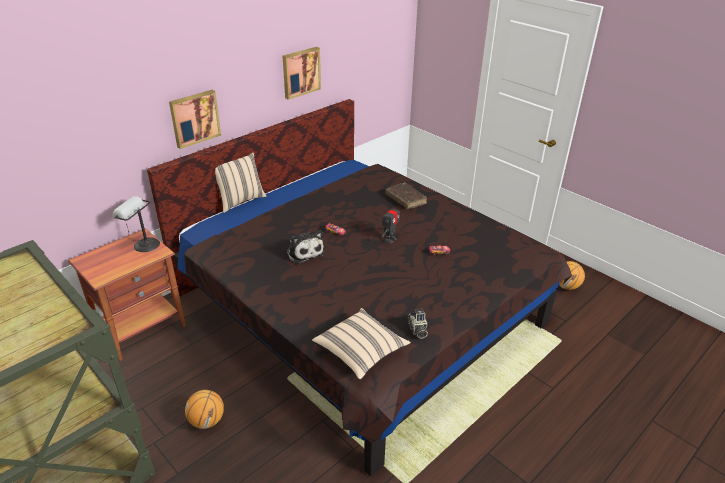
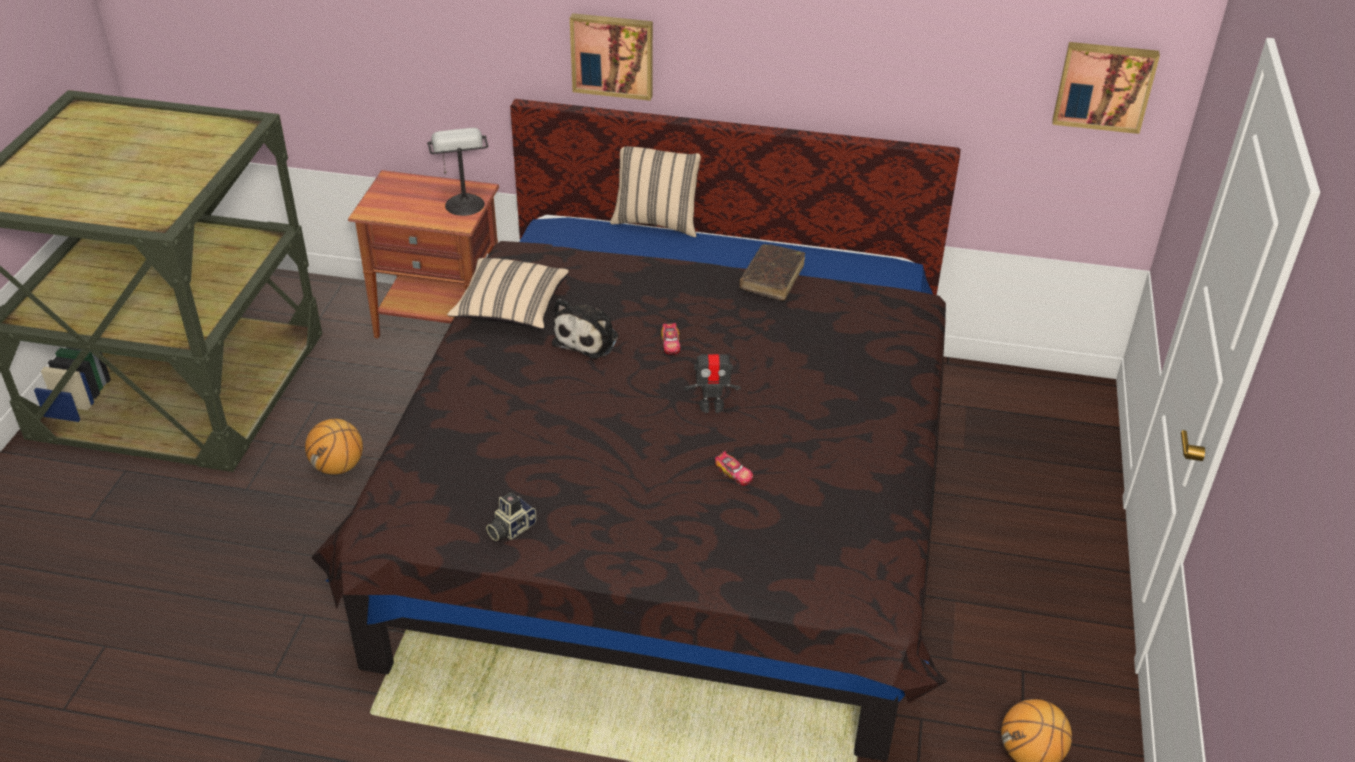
camera: 55 degrees right, 5 degrees up
picture [283,47,321,100] -> picture moved to [1052,42,1160,134]
beige pillow [312,308,411,380] -> beige pillow moved to [447,258,569,329]
brown book [386,182,427,209] -> brown book moved to [740,244,805,301]

